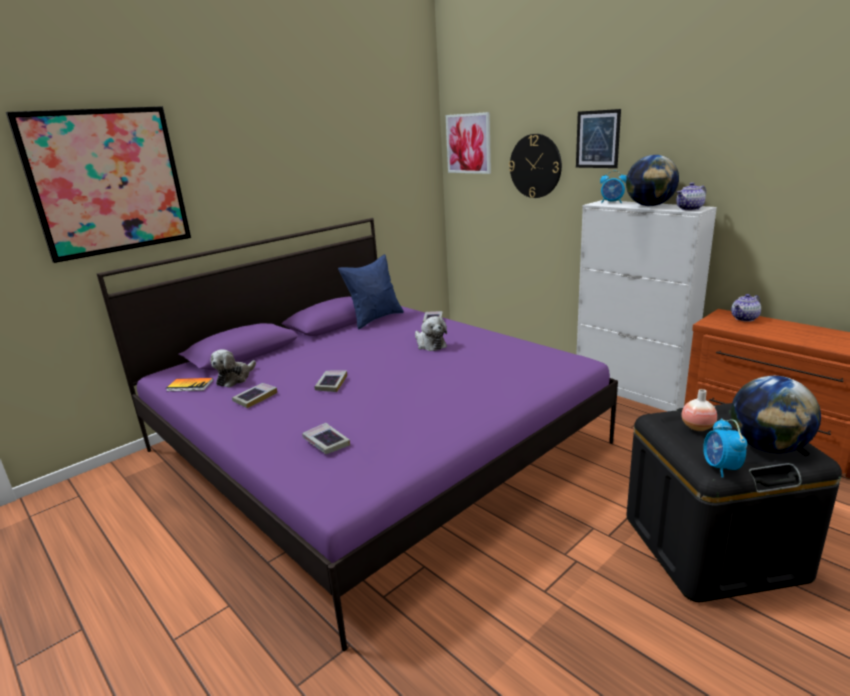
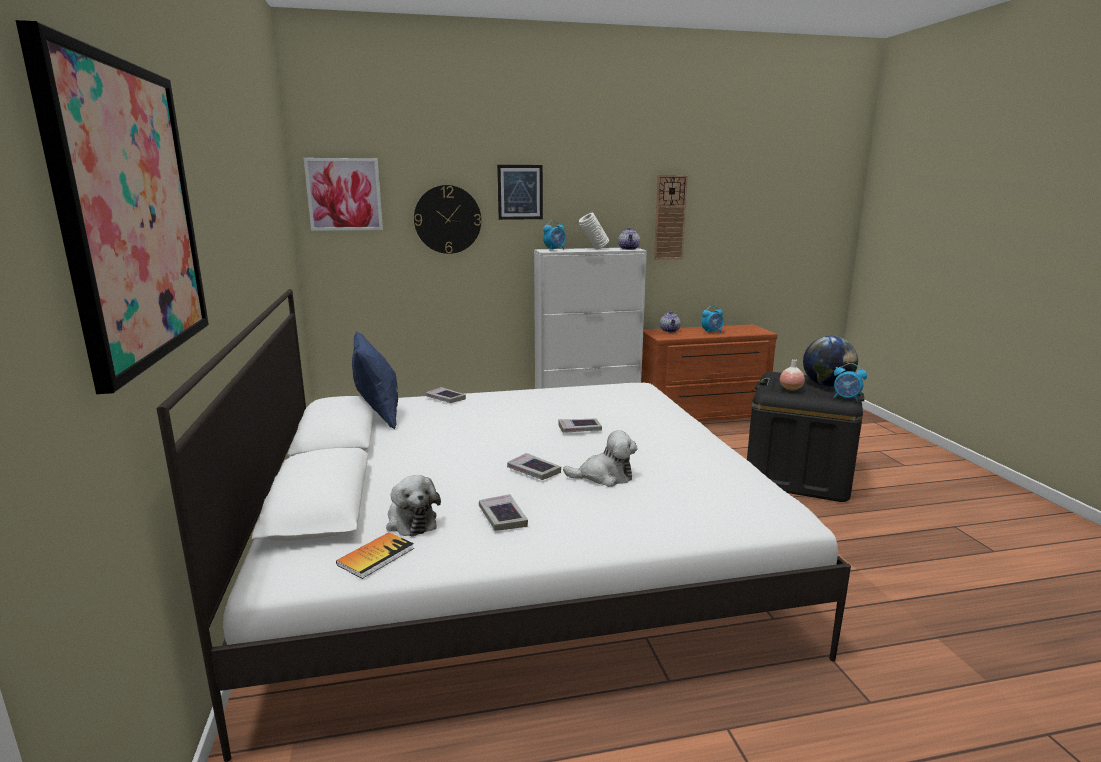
camera: 60 degrees left, 5 degrees down
purple bed [97,218,618,651] -> white bed [156,289,851,762]
book [302,423,350,454] -> book moved to [558,419,602,433]
plush toy [415,316,447,351] -> plush toy moved to [563,430,638,487]
globe [626,155,679,206] -> white vase [579,213,609,249]
none -> wall clock [654,175,688,260]
none -> alarm clock [702,306,724,334]

